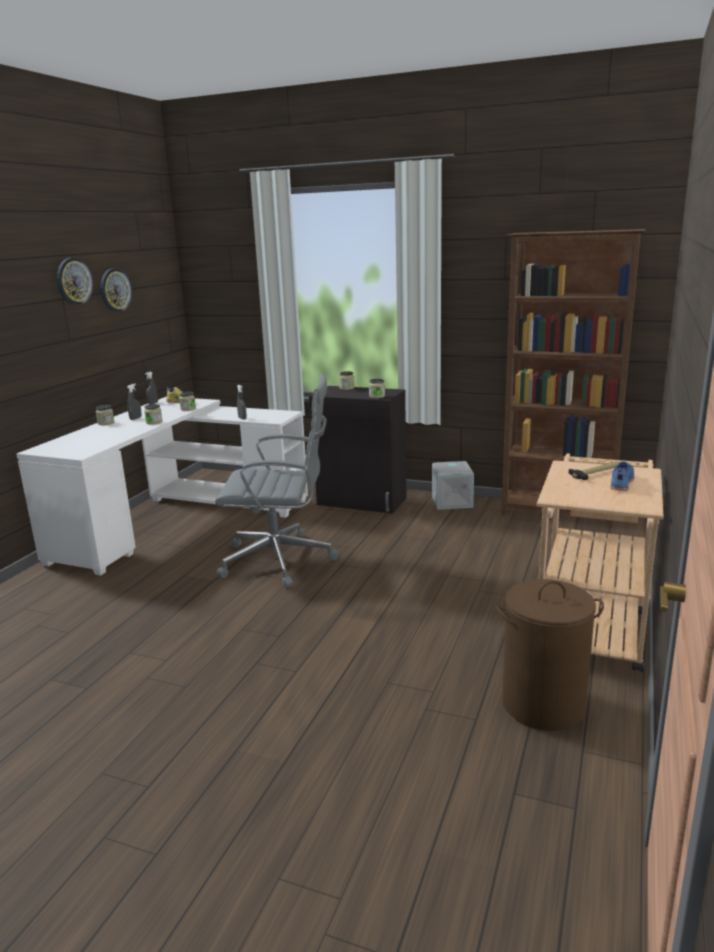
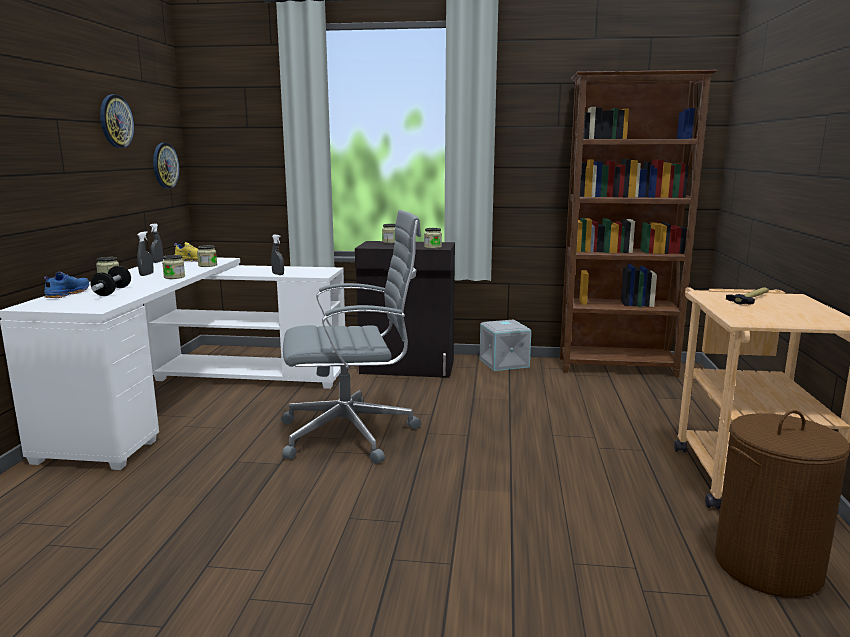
camera: 15 degrees left, 5 degrees down
wall clock [57,258,93,305] -> wall clock moved to [153,143,179,189]
blue shoe [610,461,634,491] -> blue shoe moved to [44,272,89,298]
none -> dumbbell [90,266,131,296]

